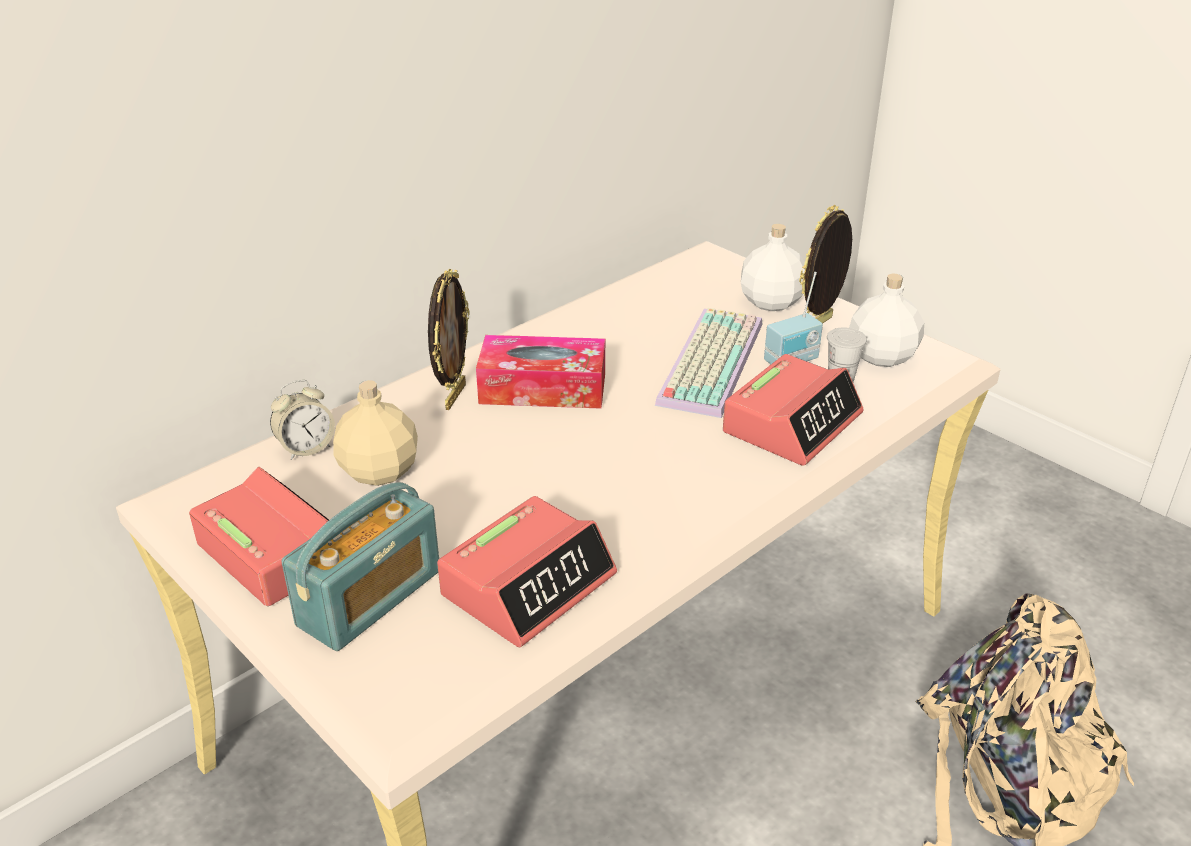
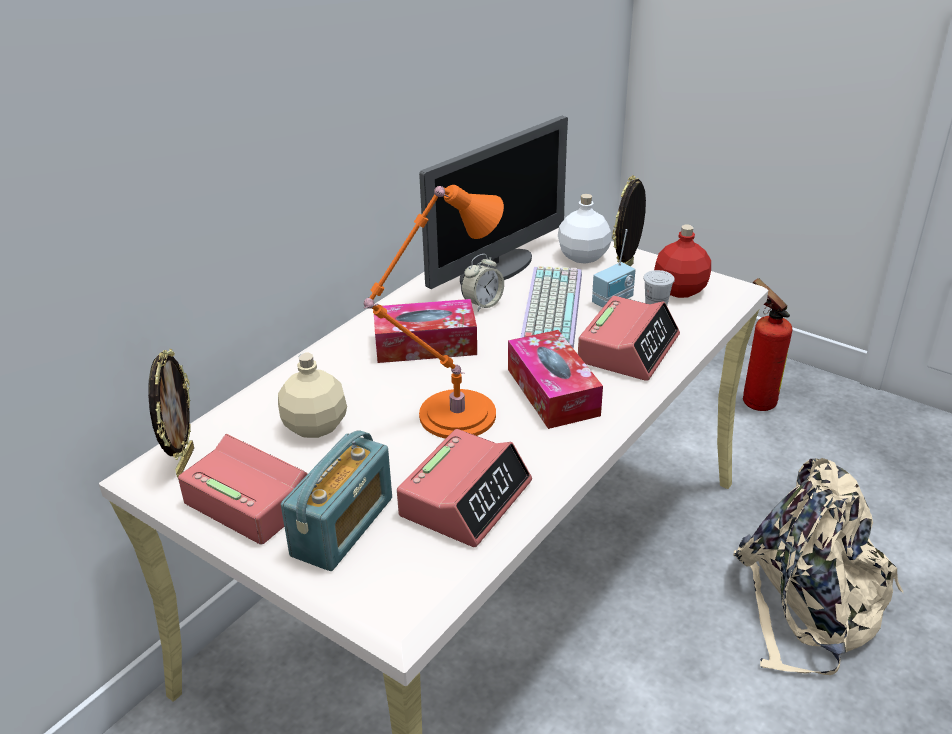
camera: 10 degrees left, 0 degrees up
alarm clock [270,380,335,460] -> alarm clock moved to [461,254,504,311]
picture frame [428,269,470,410] -> picture frame moved to [148,349,194,478]
white bottle [849,273,924,367] -> red bottle [654,225,711,298]
none -> orange table lamp [364,185,504,439]
none -> monitor [419,116,568,289]
none -> tissue box [508,330,603,429]
none -> fire extinguisher [743,278,793,411]

